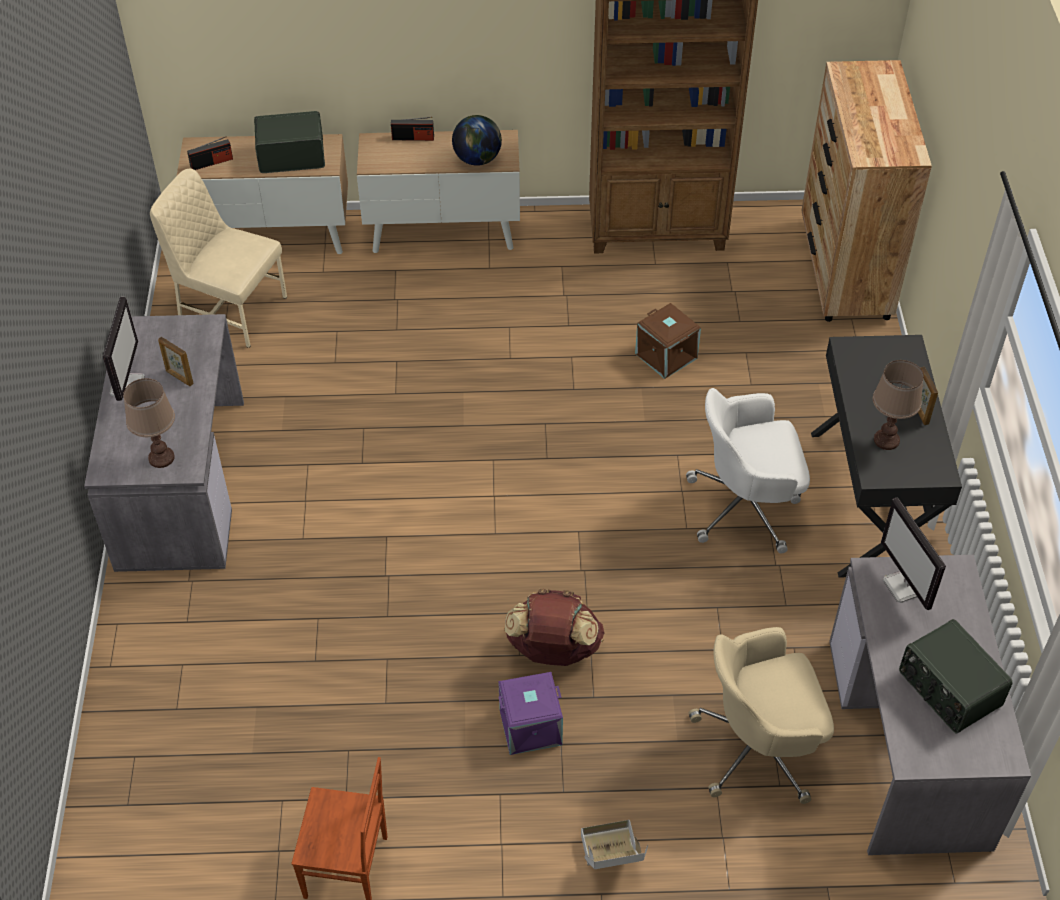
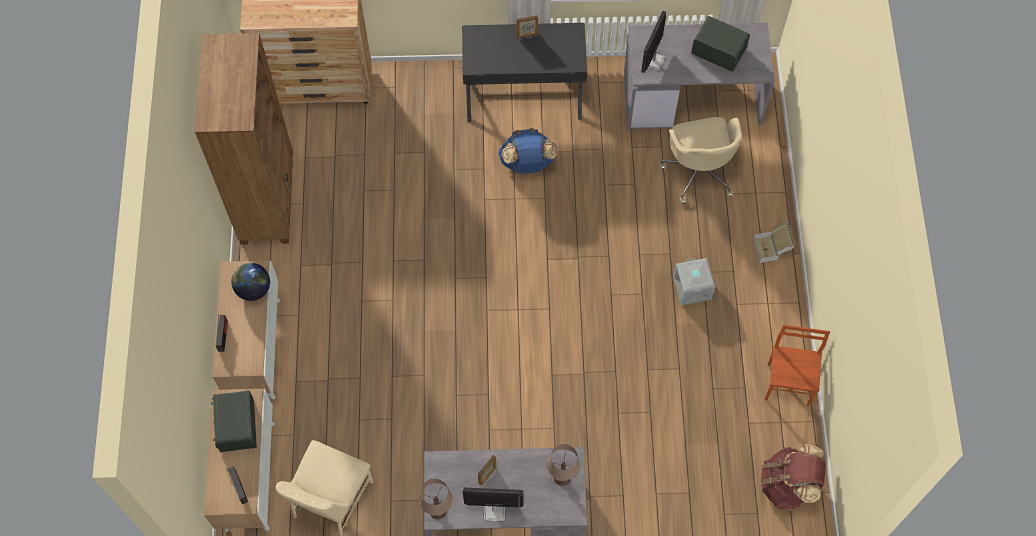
camera: 90 degrees left, 15 degrees up
purple storage box [498,672,563,755] -> grey storage box [673,258,715,305]
brown backpack [504,589,605,666] -> brown backpack moved to [761,444,825,511]
brown storage box [635,303,701,379] -> none
white office chair [686,388,810,553] -> blue backpack [498,128,557,174]
brown table lamp [873,360,924,450] -> brown table lamp moved to [419,479,453,519]
monitor [881,498,946,610] -> monitor turned 135 degrees clockwise [641,11,666,73]
radio [899,619,1013,734] -> radio turned 120 degrees counterclockwise [691,16,750,72]

